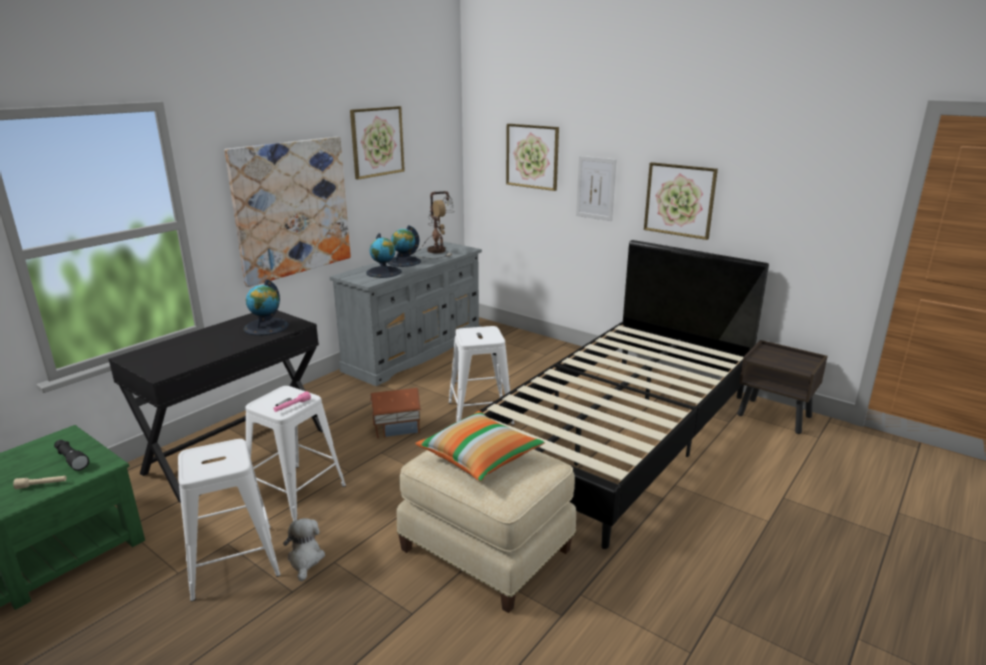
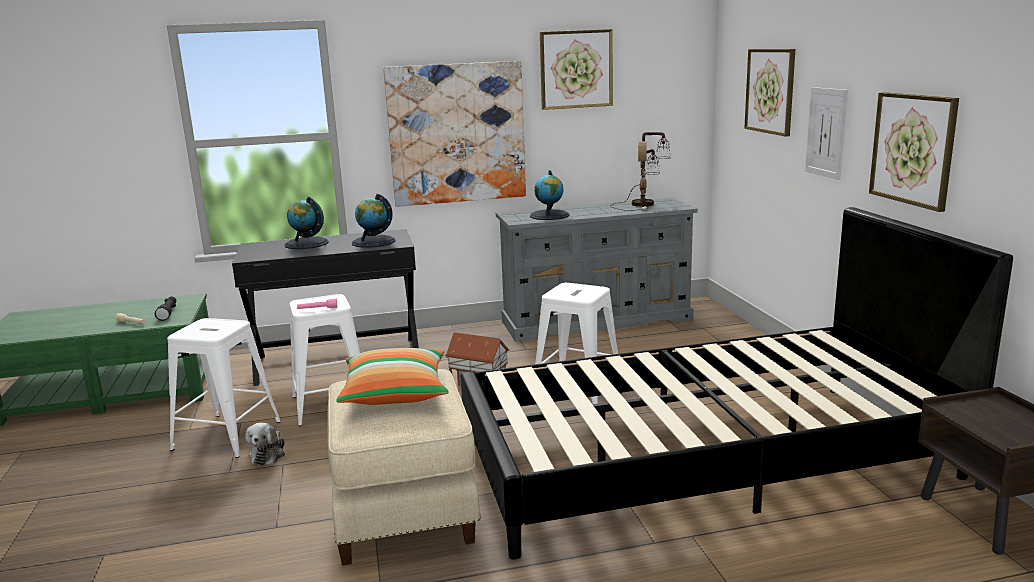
camera: 40 degrees right, 5 degrees down
plush toy [283,518,325,582] -> plush toy turned 150 degrees clockwise [245,423,285,465]
globe [388,225,421,267] -> globe moved to [284,197,329,249]

